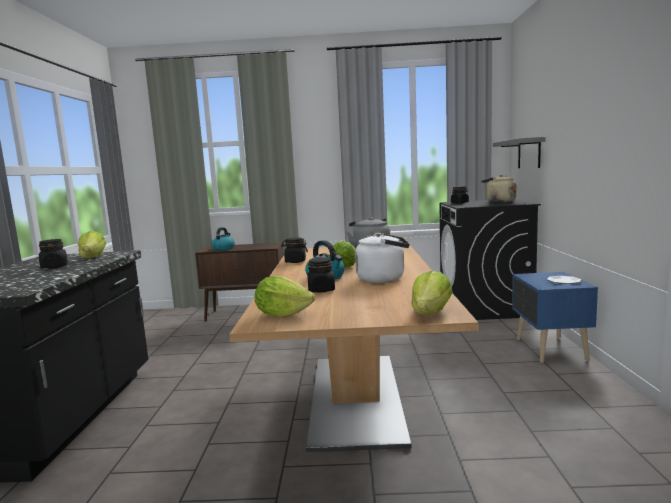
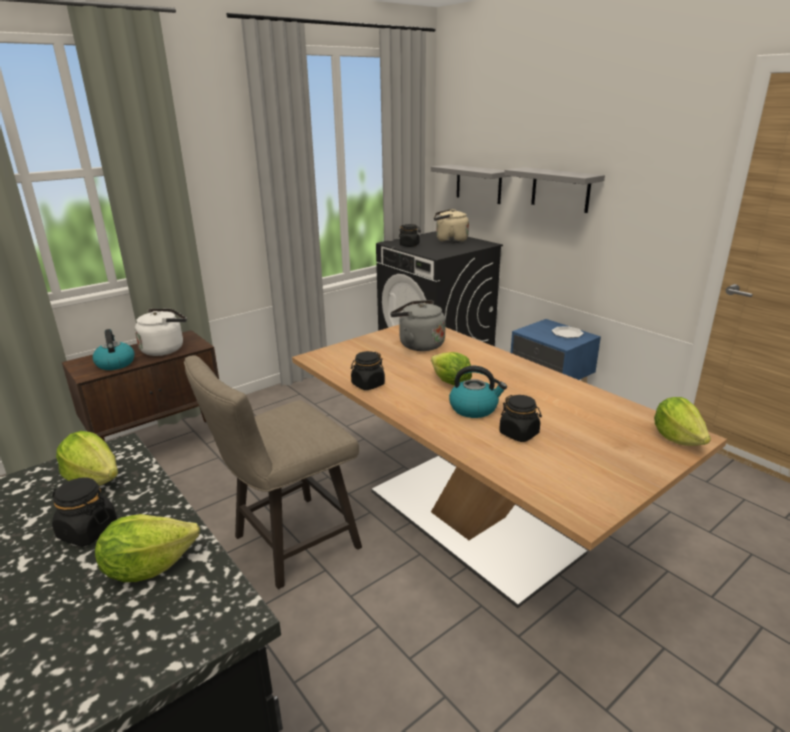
camera: 40 degrees left, 15 degrees up
lettuce [255,276,315,317] -> lettuce moved to [95,514,200,582]
white kettle [355,233,410,283] -> white kettle moved to [135,309,187,356]
none -> beige stool [184,355,362,589]
none -> grey shelf [504,167,605,213]

